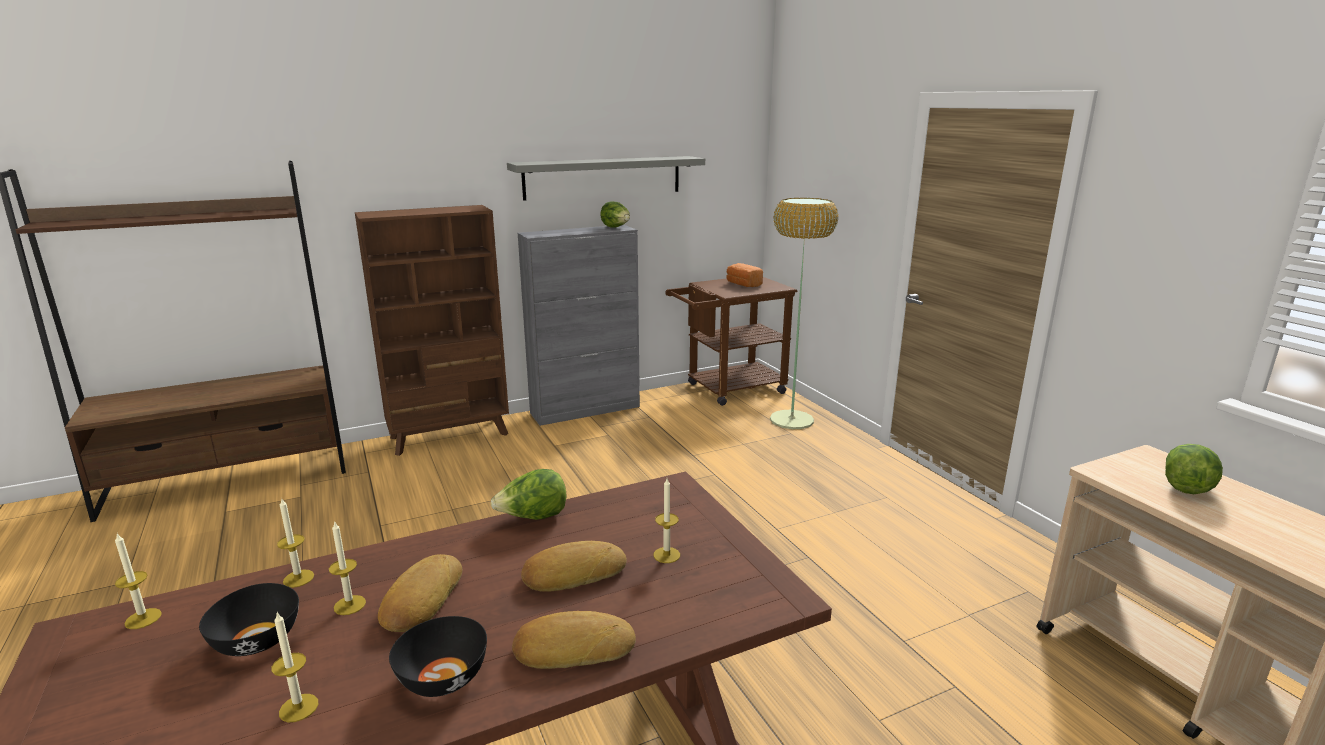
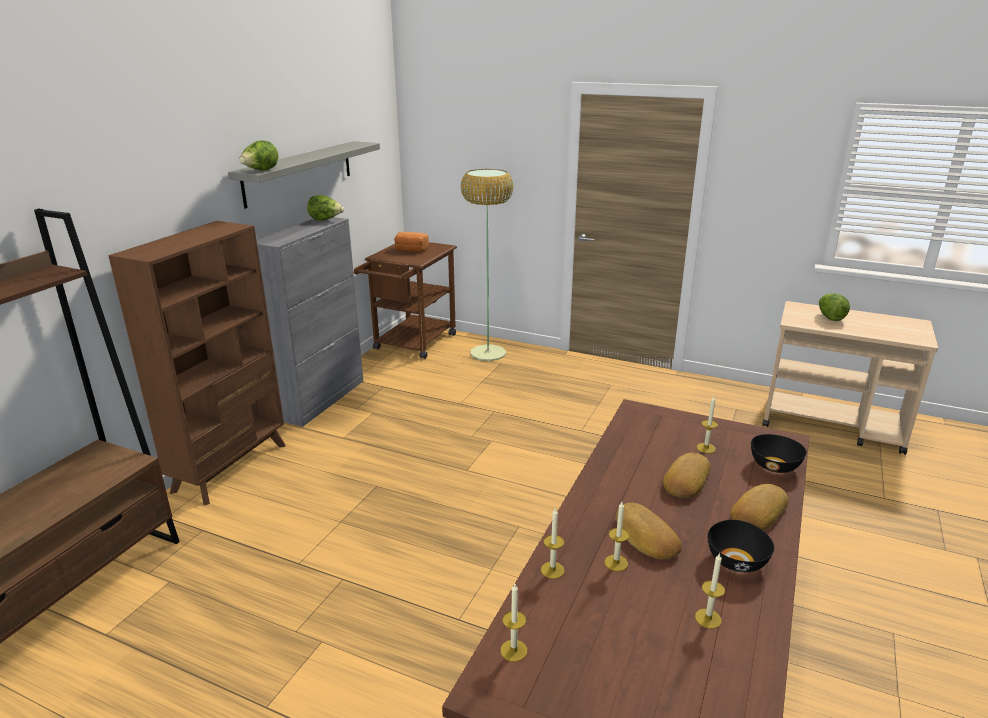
camera: 40 degrees left, 5 degrees up
black bowl [199,583,299,656] -> black bowl moved to [751,434,807,473]
lettuce [491,469,566,520] -> lettuce moved to [239,140,278,171]

